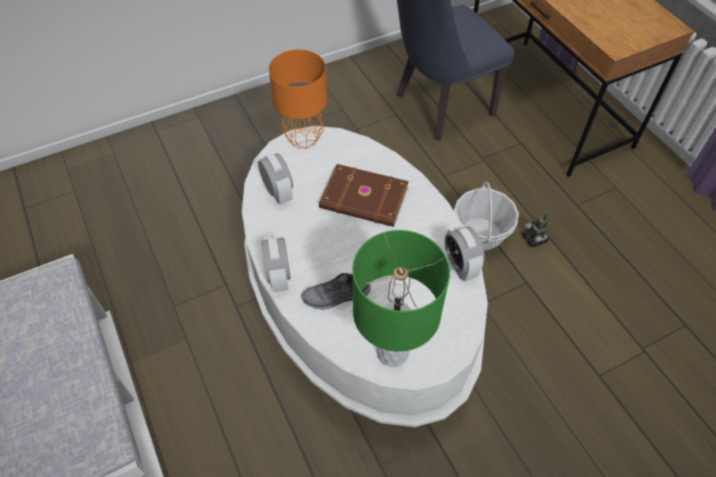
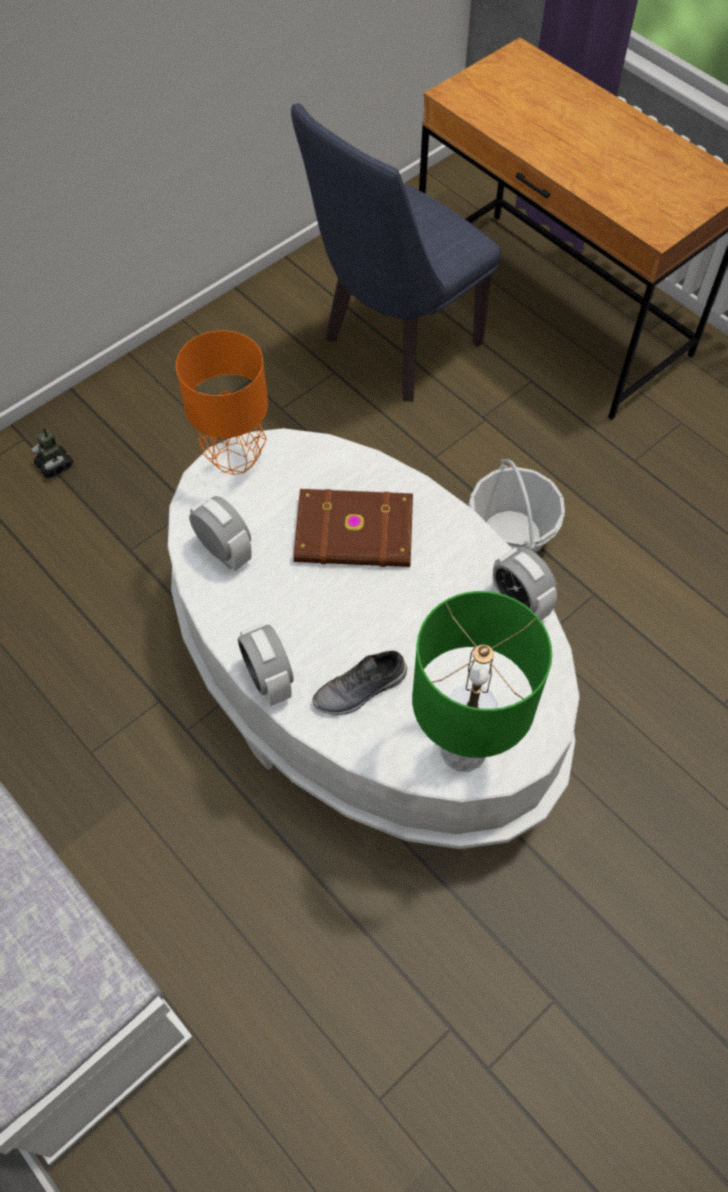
camera: 15 degrees left, 5 degrees up
toy robot [522,214,550,247] -> toy robot moved to [31,428,73,478]

